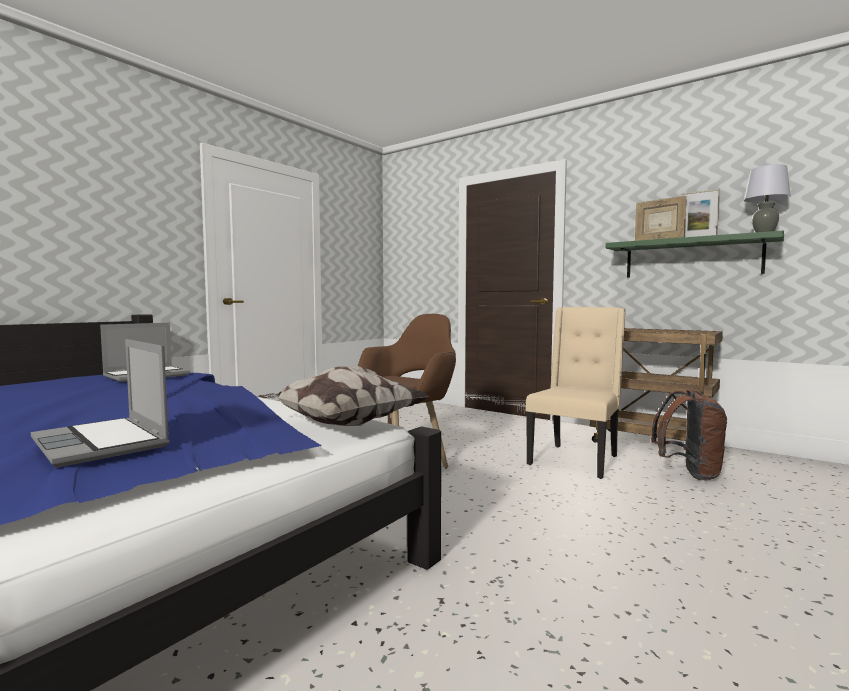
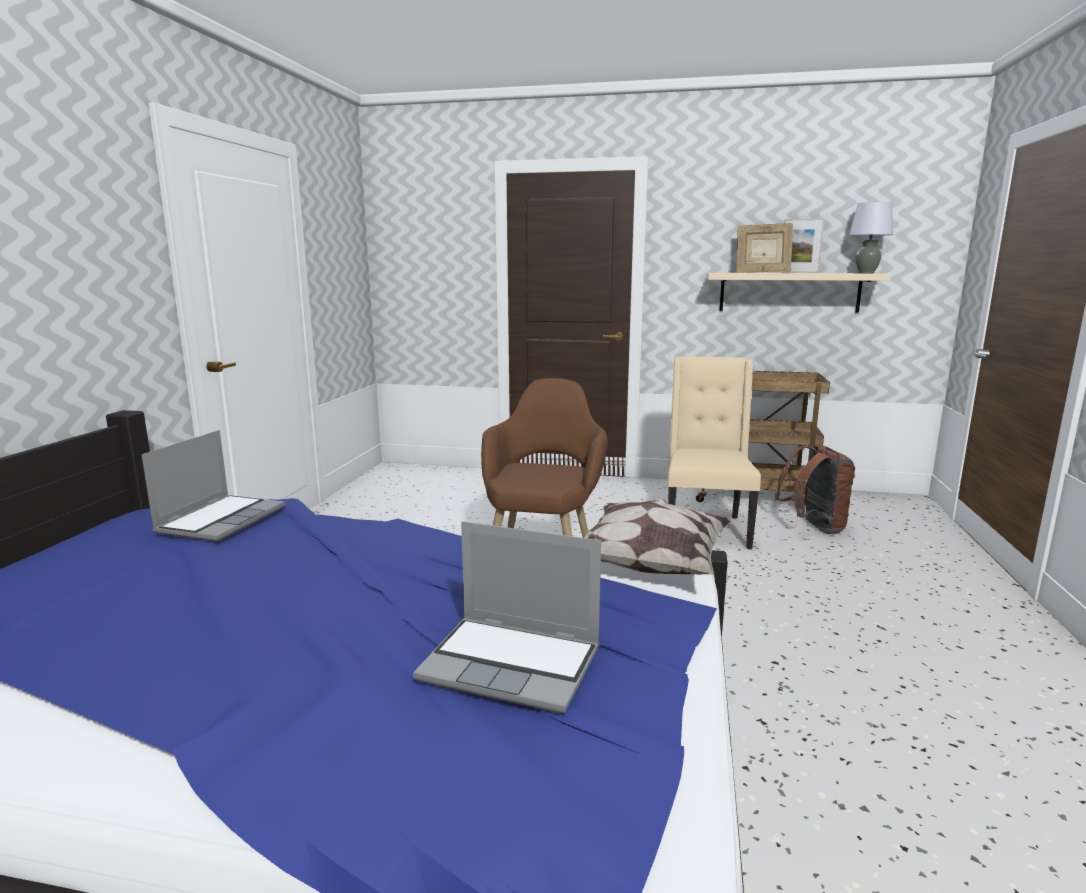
camera: 25 degrees left, 10 degrees up
green shelf [606,230,784,278] -> beige shelf [707,273,891,313]

